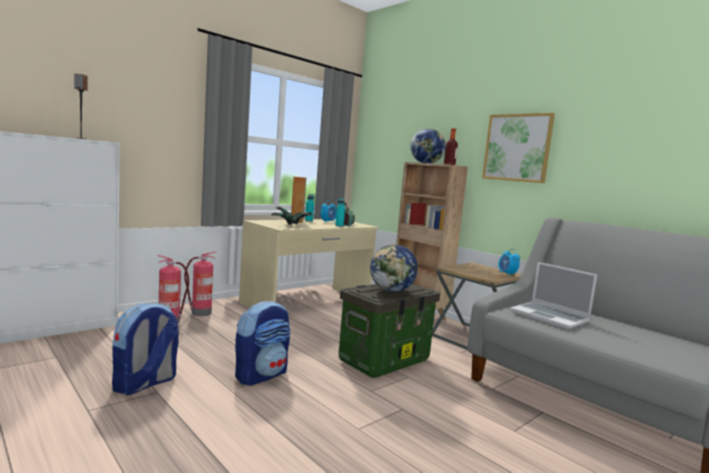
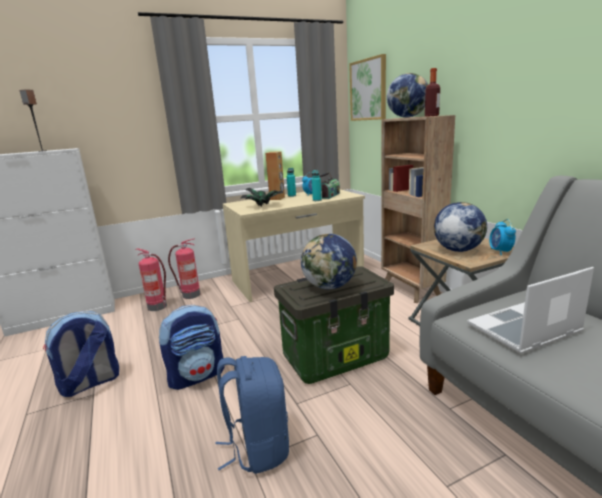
camera: 20 degrees right, 10 degrees up
picture [482,113,555,183] -> picture moved to [349,54,386,121]
laptop [510,262,597,330] -> laptop turned 90 degrees clockwise [467,267,594,354]
none -> blue backpack [215,356,289,474]
none -> globe [434,202,487,252]

